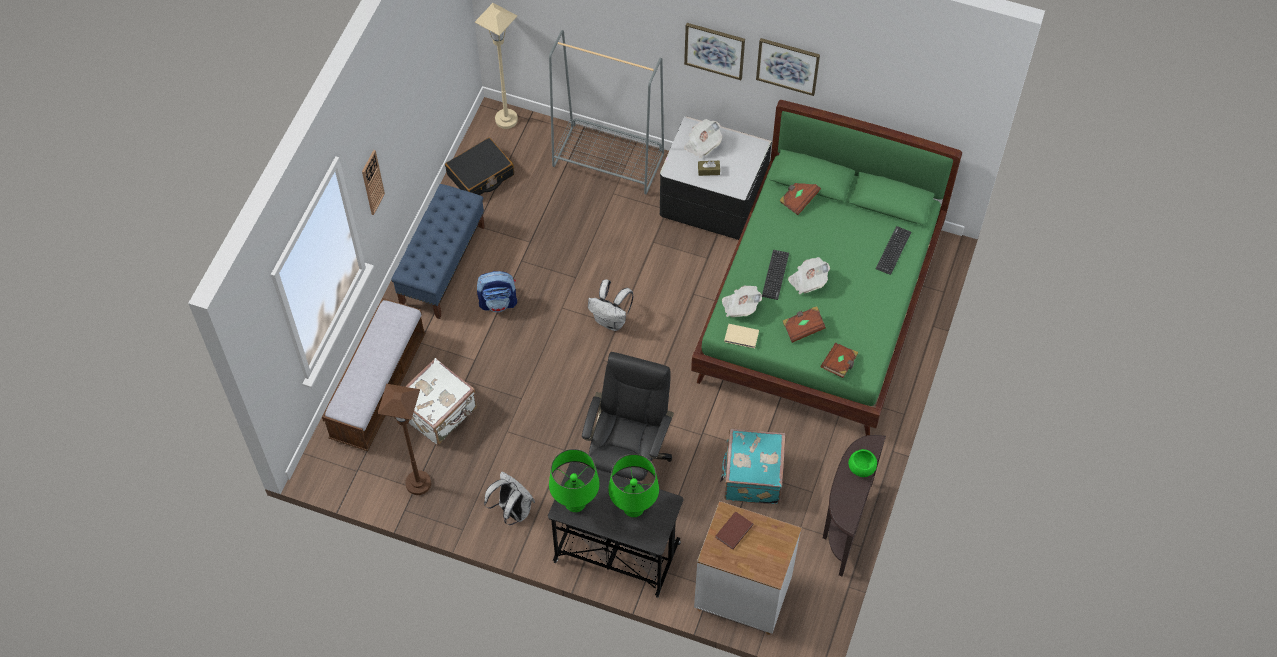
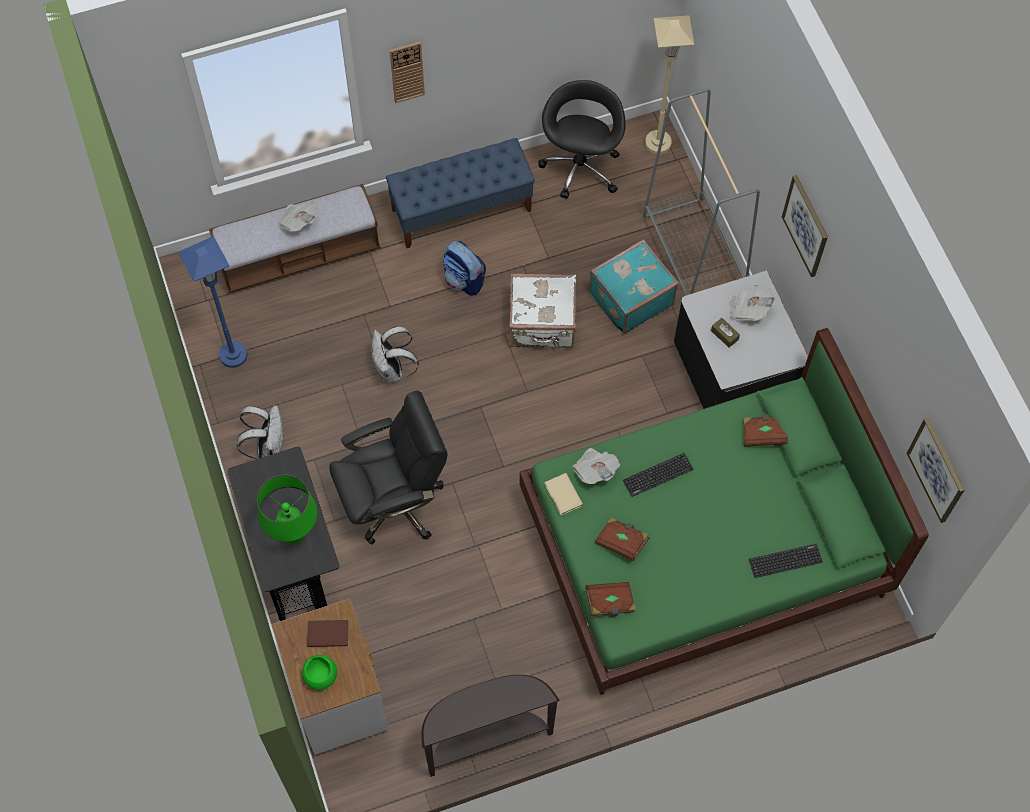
camera: 50 degrees right, 5 degrees up
brown floor lamp [377,384,431,495] -> blue floor lamp [178,236,247,368]
white suitcase [406,358,477,445] -> white suitcase moved to [509,274,576,348]
black suitcase [445,137,514,195] -> black office chair [539,80,625,198]
green table lamp [549,449,600,512] -> none
white backpack [588,280,634,331] -> white backpack moved to [371,326,419,383]
turquoise suitcase [720,428,786,505] -> turquoise suitcase moved to [589,239,679,334]
picture [756,38,820,96] -> picture moved to [907,418,965,523]
newspaper [788,257,830,294] -> newspaper moved to [278,202,319,232]
green bowl [848,449,877,477] -> green bowl moved to [302,655,337,690]

